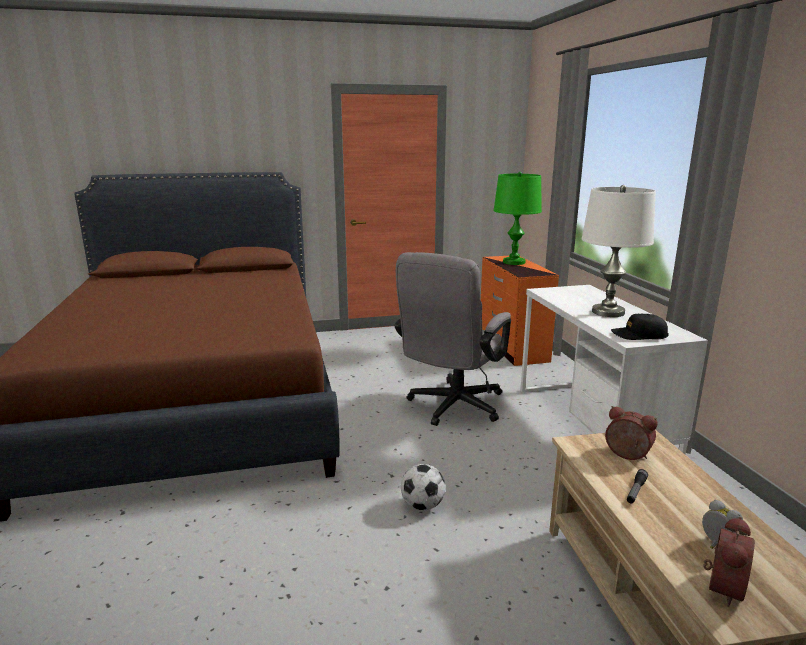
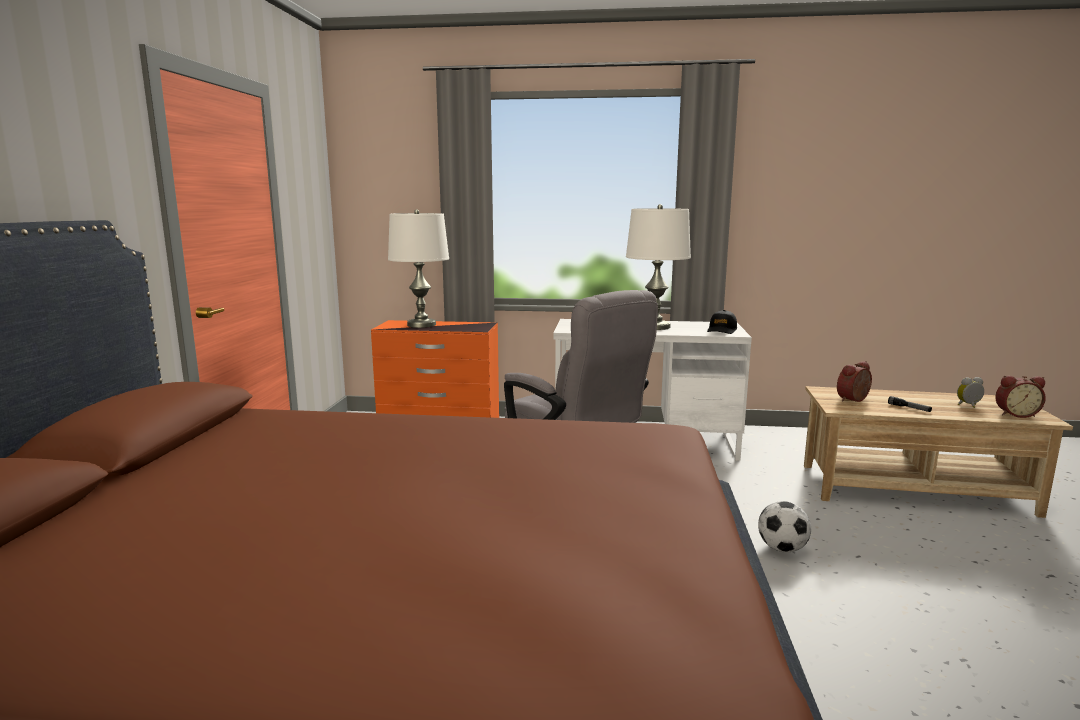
camera: 70 degrees left, 5 degrees down
green table lamp [493,172,542,265] -> white table lamp [388,209,449,328]
alarm clock [703,517,755,607] -> alarm clock turned 135 degrees clockwise [995,375,1046,418]

